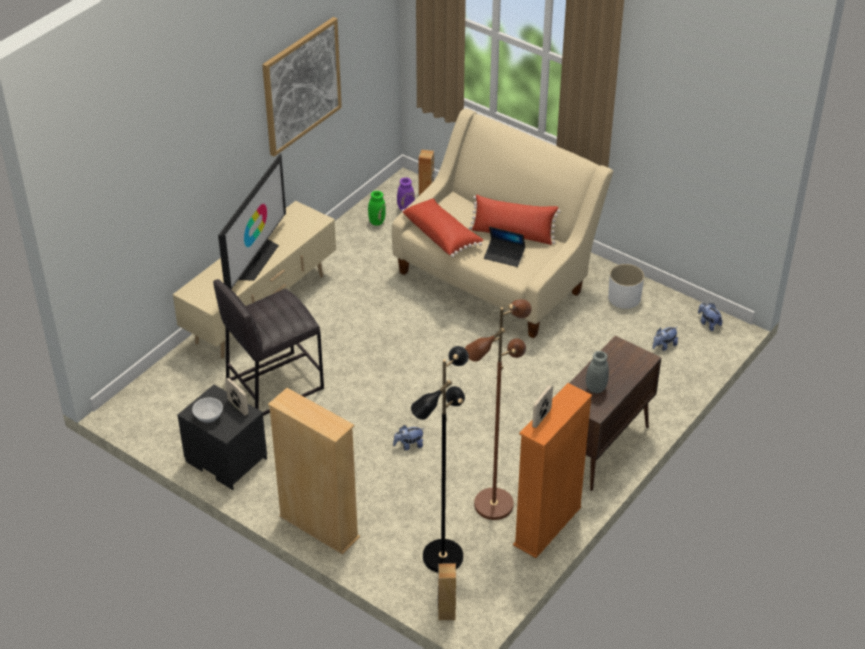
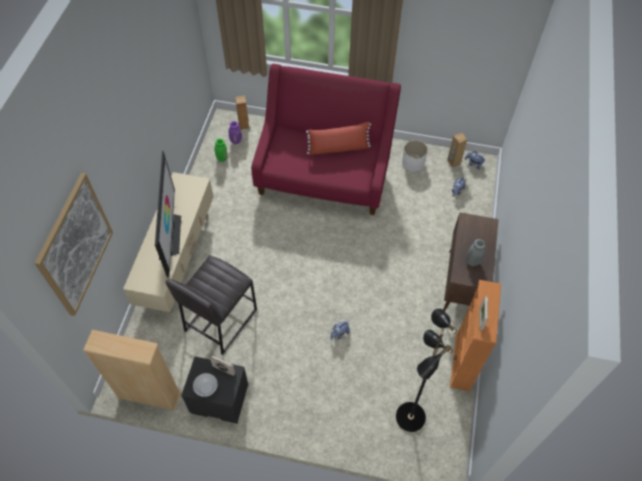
camera: 25 degrees left, 15 degrees up
picture [262,17,342,157] -> picture moved to [34,173,113,316]
beige bookcase [268,388,360,555] -> beige bookcase moved to [83,330,181,411]
beige sofa [392,108,613,338] -> red sofa [251,64,401,215]
red pillow [402,199,483,257] -> none
brown speaker [438,564,456,620] -> brown speaker moved to [447,133,467,168]
brown floor lamp [465,299,532,520] -> none
laptop [484,227,525,267] -> none

